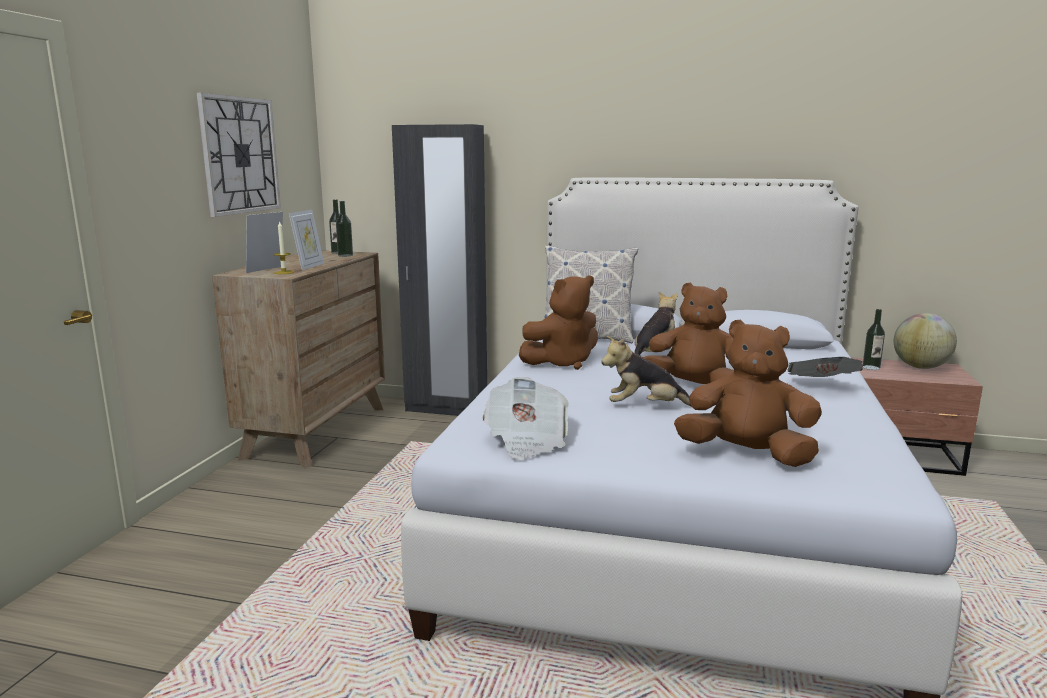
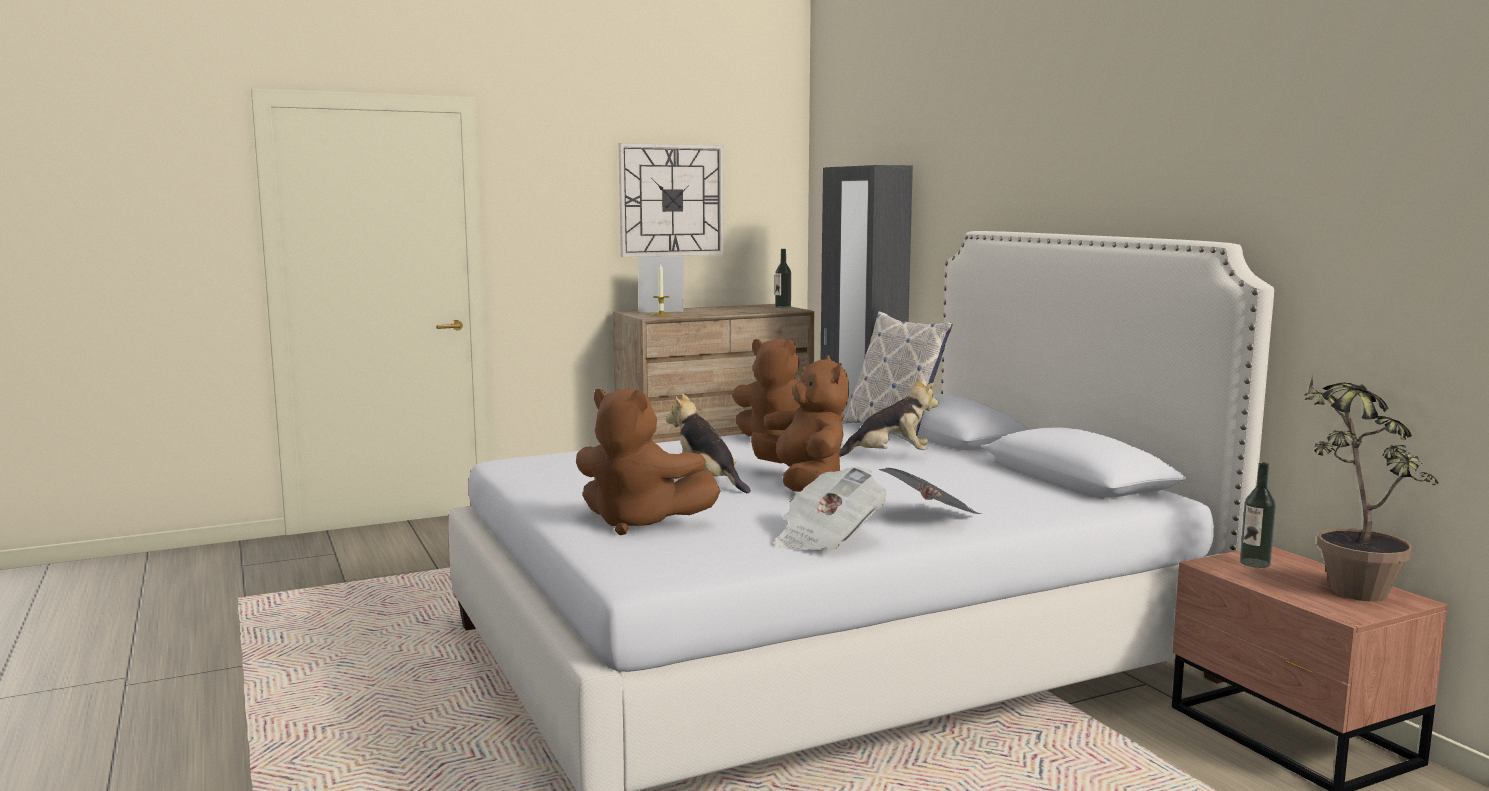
camera: 50 degrees right, 5 degrees down
picture frame [289,210,324,270] -> none
bottle [336,201,353,257] -> none
newspaper [482,377,569,459] -> newspaper moved to [775,467,886,550]
brown plush toy [674,319,822,467] -> brown plush toy turned 135 degrees clockwise [576,388,721,535]
globe [894,313,957,369] -> potted plant [1305,374,1438,602]

